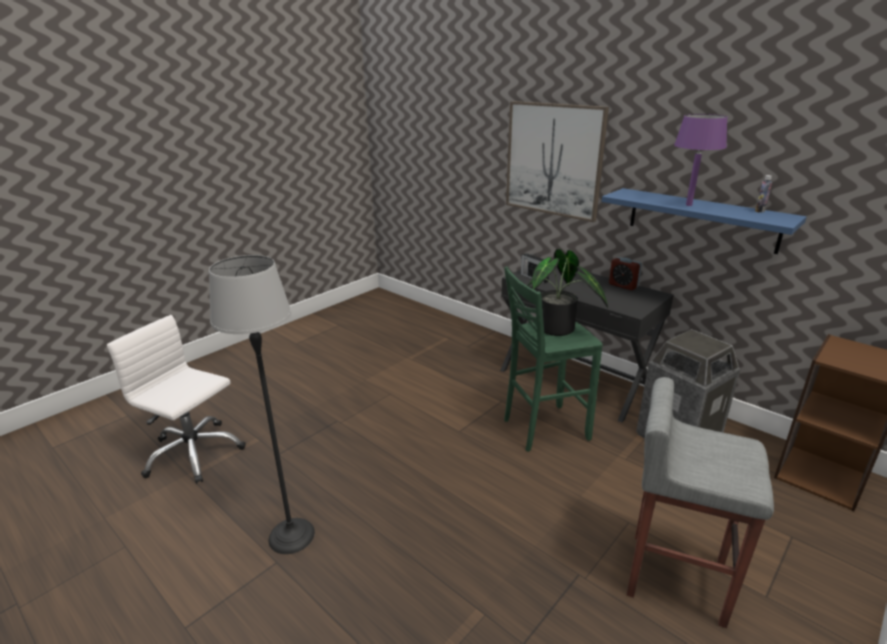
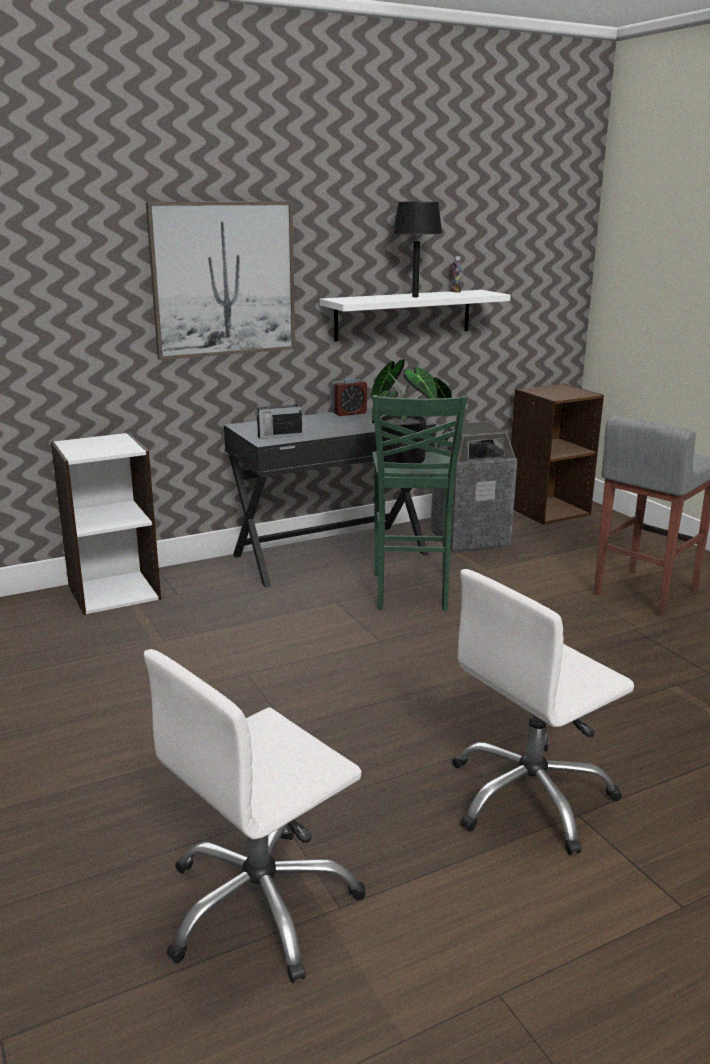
camera: 70 degrees left, 5 degrees down
floor lamp [209,255,315,554] -> white office chair [452,569,634,855]
blue shelf [602,188,807,254] -> white shelf [320,290,511,341]
purple table lamp [674,114,728,206] -> black table lamp [392,202,442,297]
none -> white bookcase [51,433,161,615]

